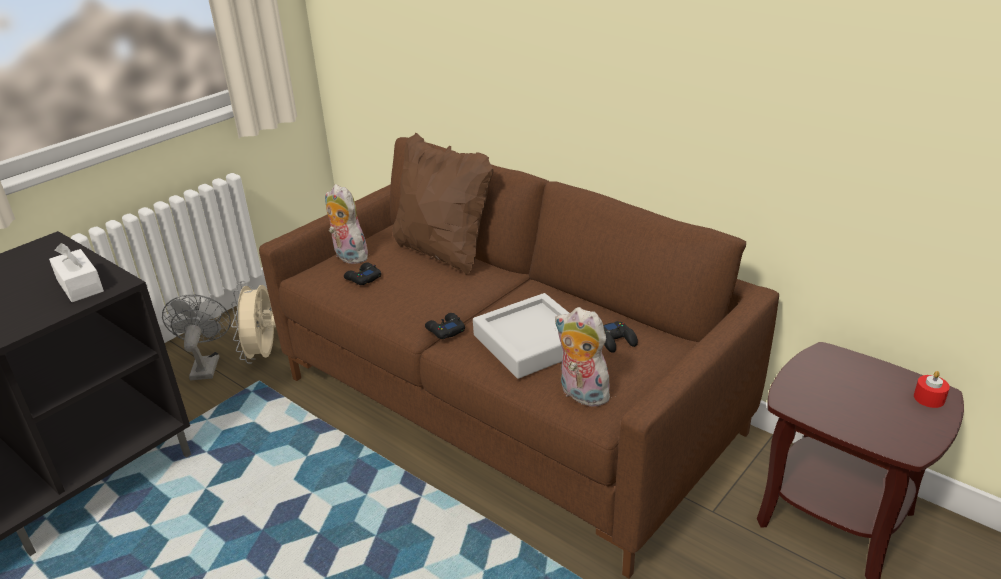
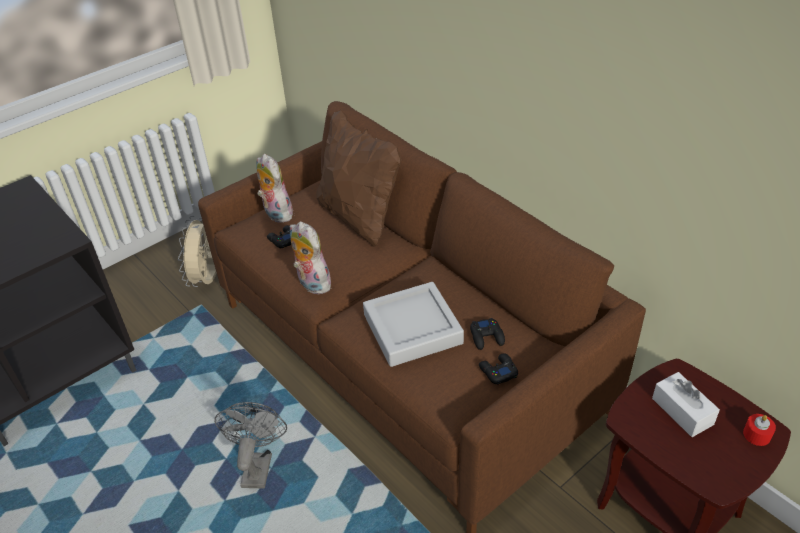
camera: 10 degrees right, 10 degrees up
white tissue box [49,243,104,302] -> white tissue box moved to [652,372,720,437]
grey fan [162,294,231,380] -> grey fan moved to [214,402,287,489]
black game controller [425,313,465,339] -> black game controller moved to [479,354,518,385]
plush toy [555,307,610,407] -> plush toy moved to [290,221,332,295]

